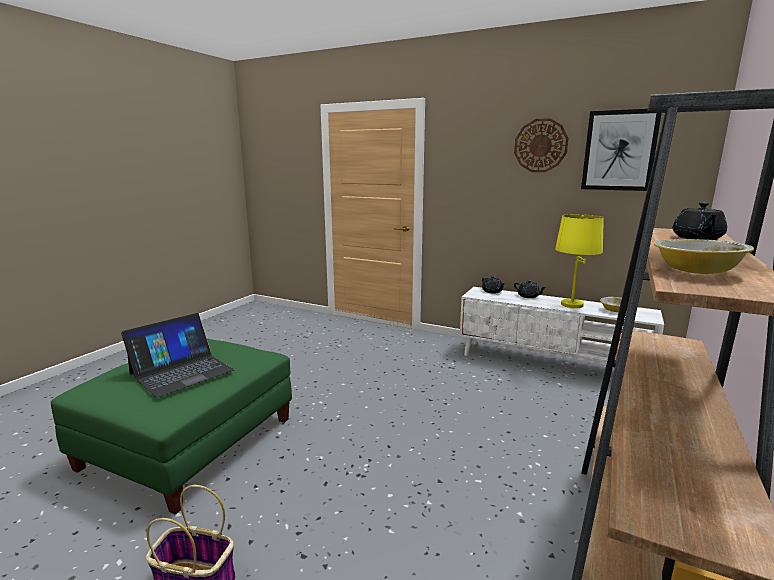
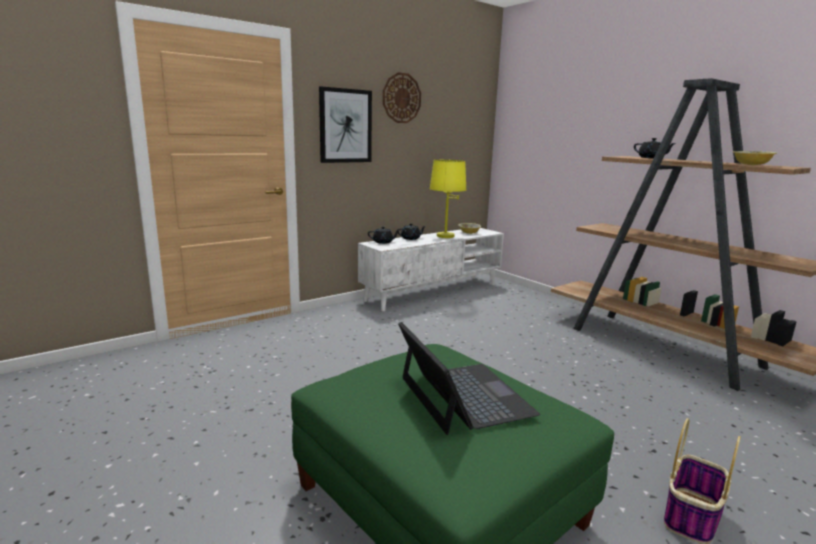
camera: 65 degrees left, 0 degrees up
picture [581,109,661,191] -> picture moved to [319,86,372,163]

